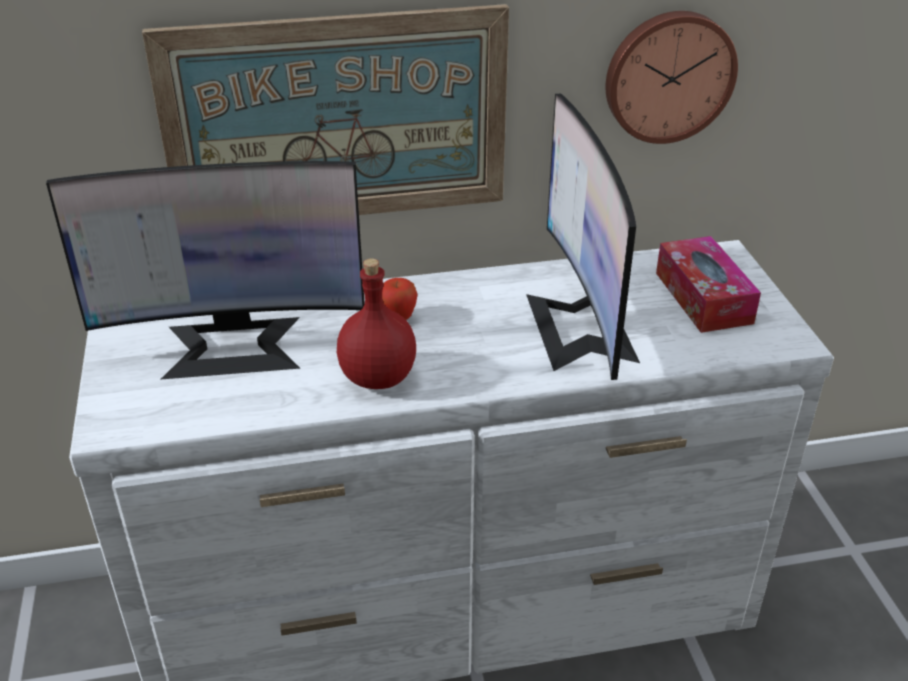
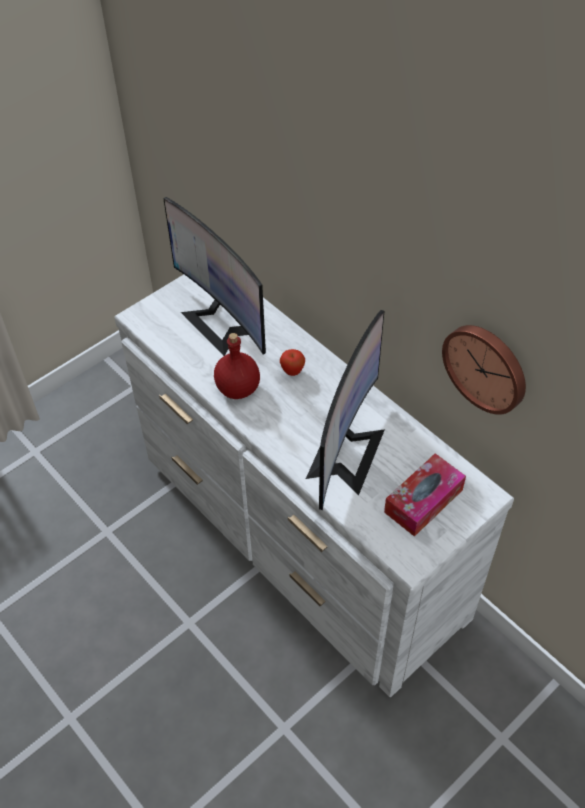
camera: 60 degrees right, 15 degrees up
picture [142,4,509,215] -> none
monitor [526,94,640,380] -> monitor turned 150 degrees clockwise [306,310,385,510]

